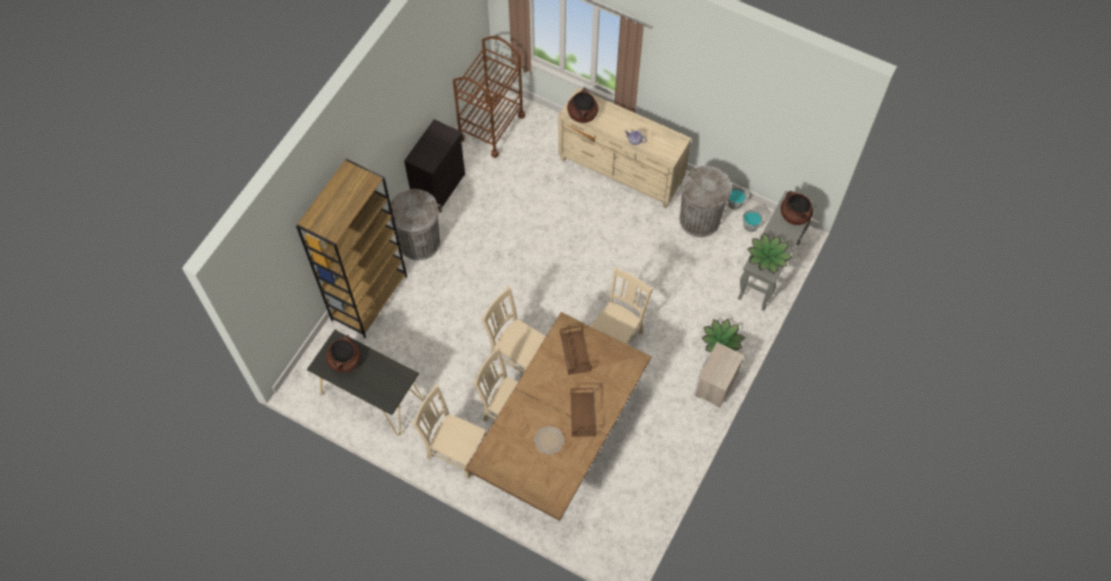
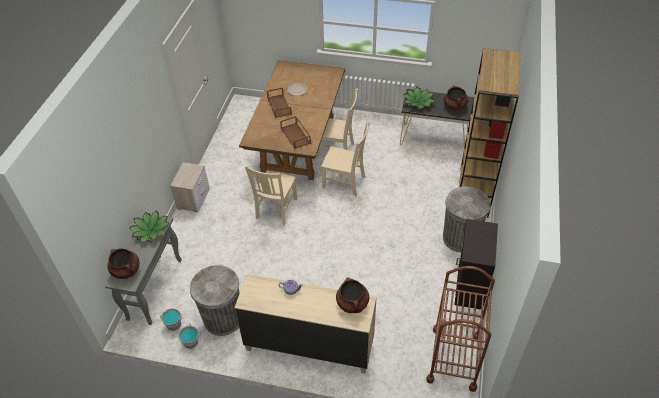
camera: 165 degrees right, 15 degrees down
beige chair [412,384,486,479] -> none
potted plant [702,319,745,352] -> potted plant moved to [403,87,435,110]

